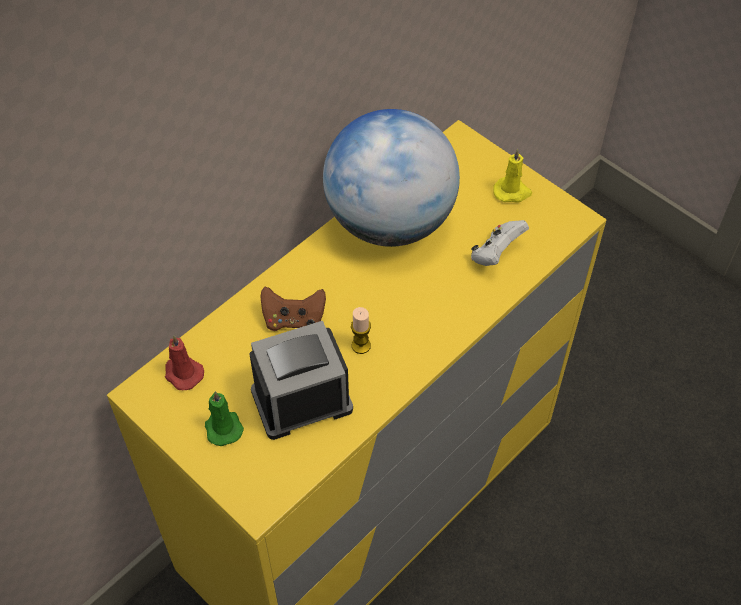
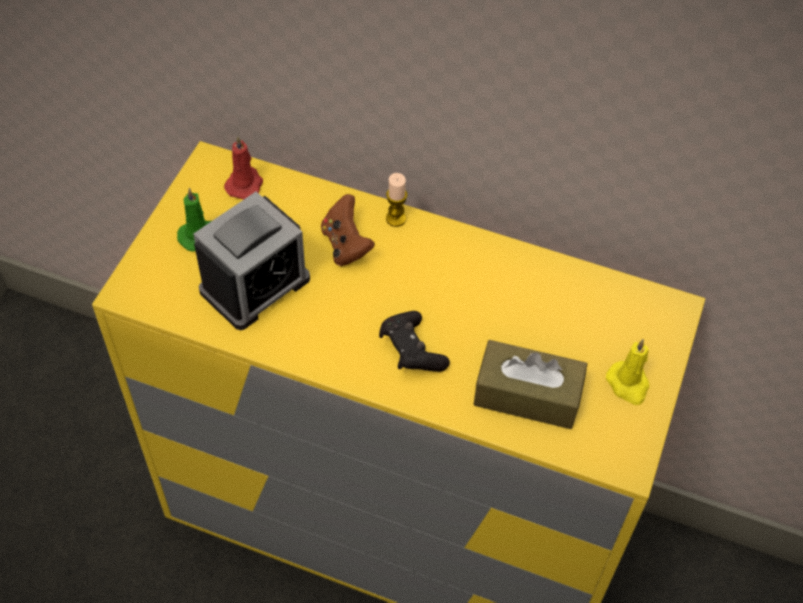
camera: 65 degrees right, 0 degrees up
alarm clock [250,321,353,440] -> alarm clock turned 90 degrees clockwise [193,192,310,330]
globe [323,109,460,247] -> none
candle [351,307,371,354] -> candle moved to [386,173,407,227]
white game controller [471,220,529,266] -> brown tissue box [473,340,587,429]
none -> black game controller [379,311,450,372]

